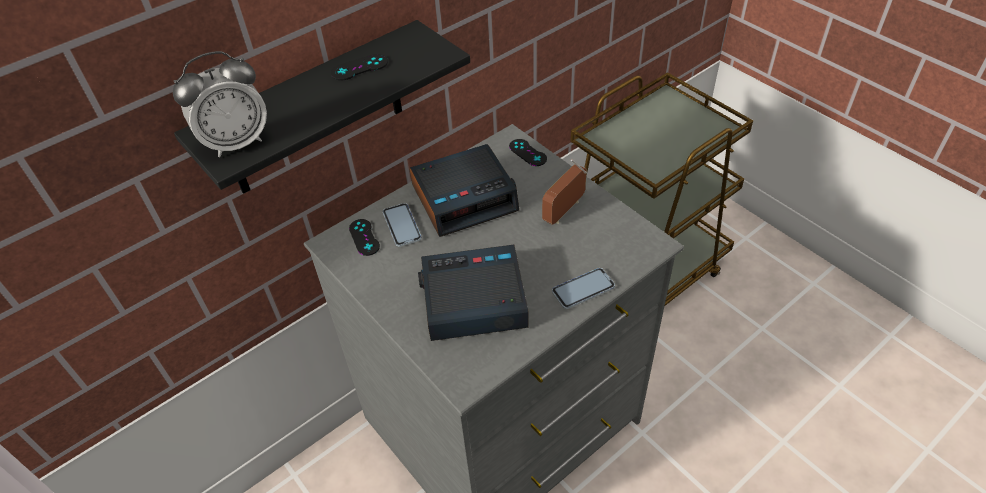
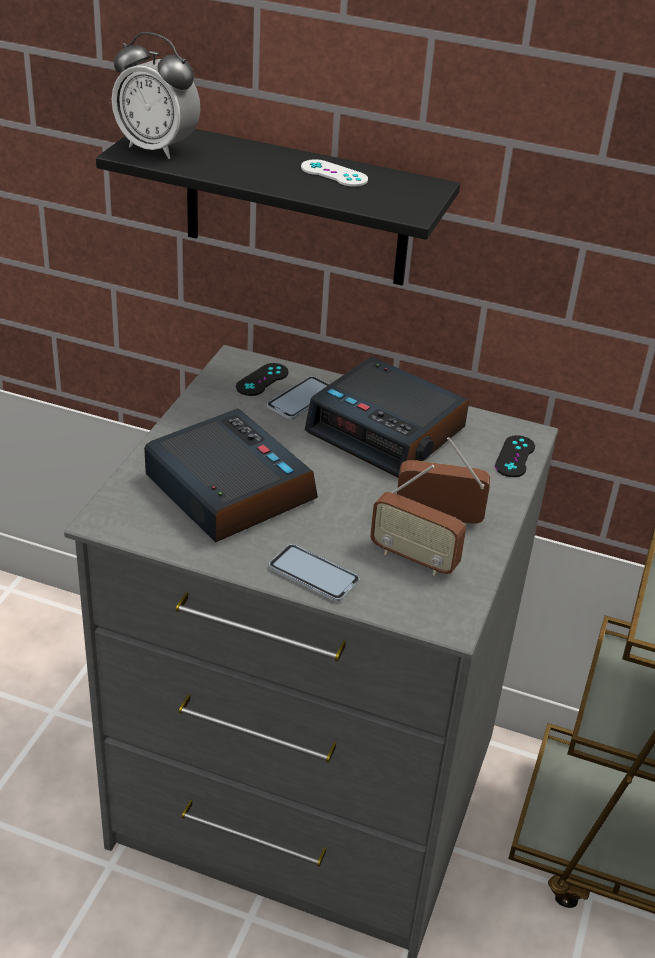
camera: 55 degrees right, 10 degrees down
black game controller [331,54,388,80] -> white game controller [301,159,368,187]
none -> radio [370,465,466,576]

